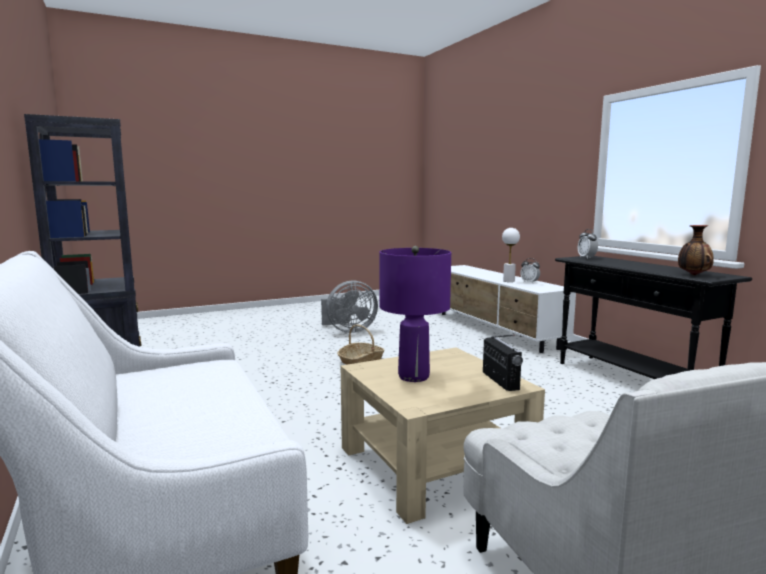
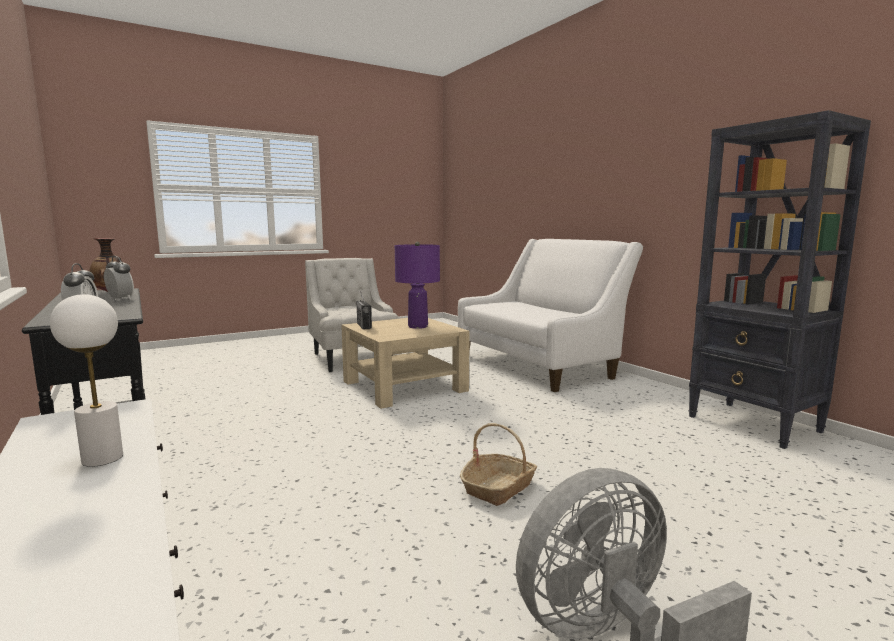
camera: 175 degrees right, 0 degrees up
alarm clock [520,258,540,284] -> alarm clock moved to [104,256,134,300]

